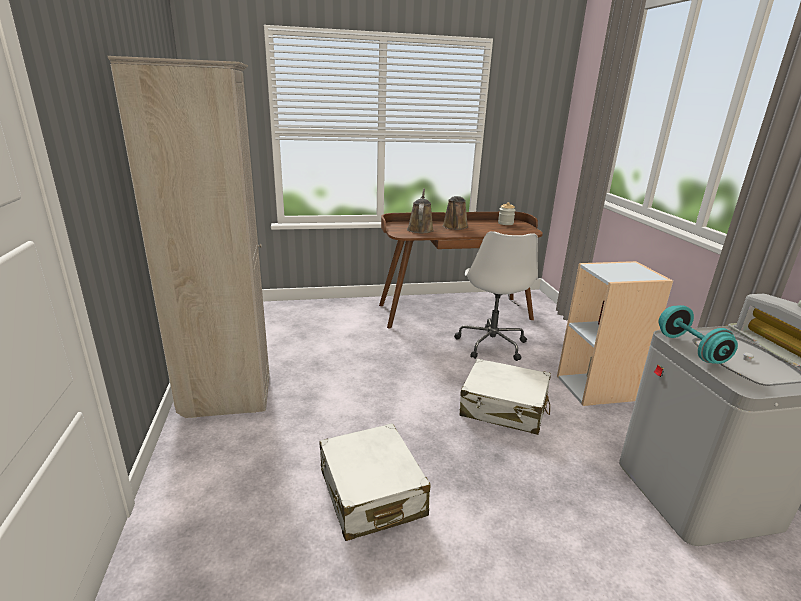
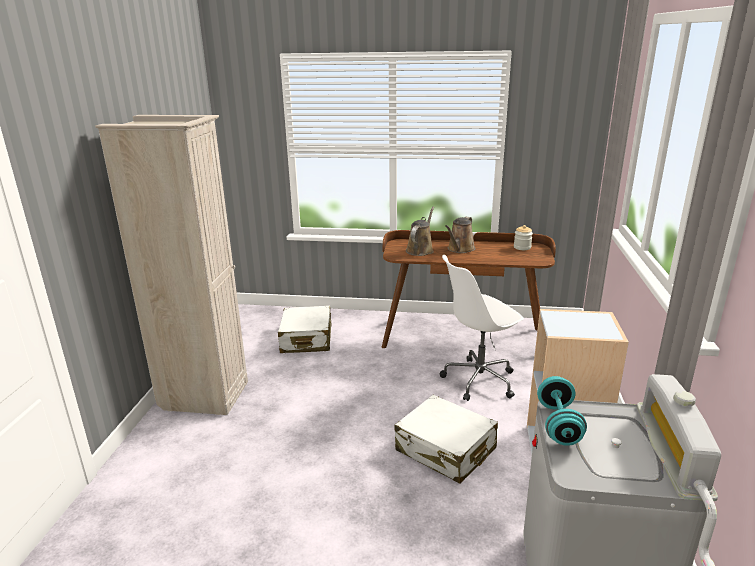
camera: 20 degrees right, 0 degrees up
white suitcase [319,423,430,541] -> white suitcase moved to [278,305,332,353]
white office chair [454,231,538,361] -> white office chair turned 45 degrees clockwise [439,255,524,401]

